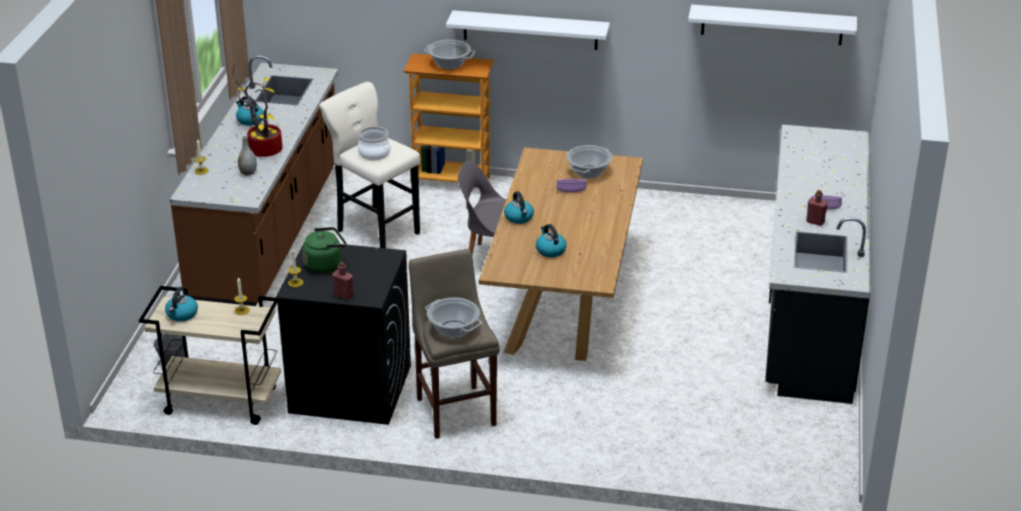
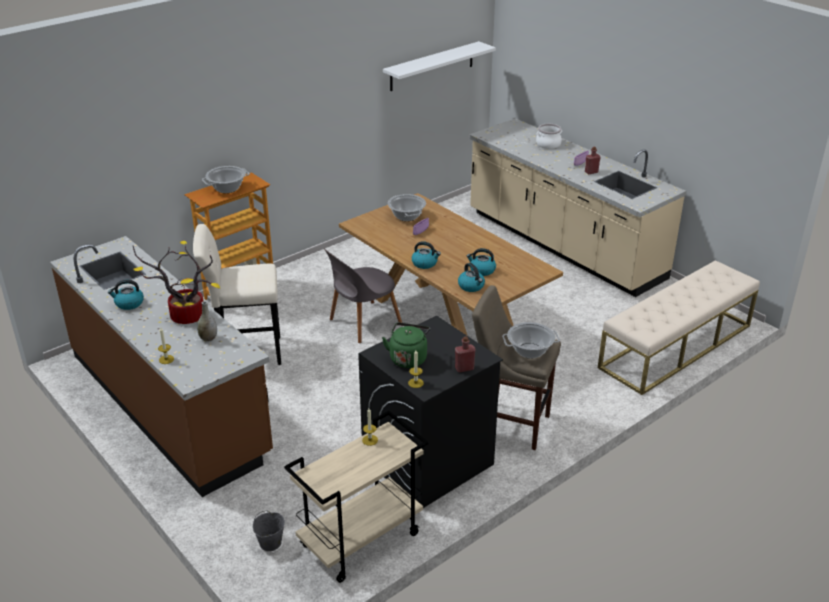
camera: 50 degrees left, 0 degrees up
kettle [165,286,198,322] -> kettle moved to [458,263,485,292]
cooking pot [358,126,390,160] -> cooking pot moved to [536,124,562,149]
white shelf [446,10,610,50] -> none
black counter [765,124,870,404] -> beige counter [469,118,686,297]
none -> beige bench [598,260,760,395]

